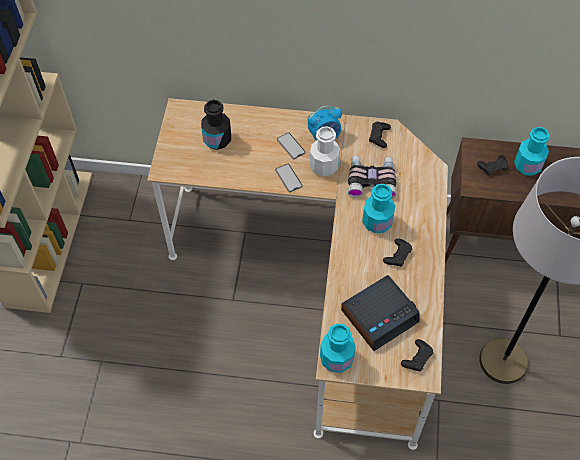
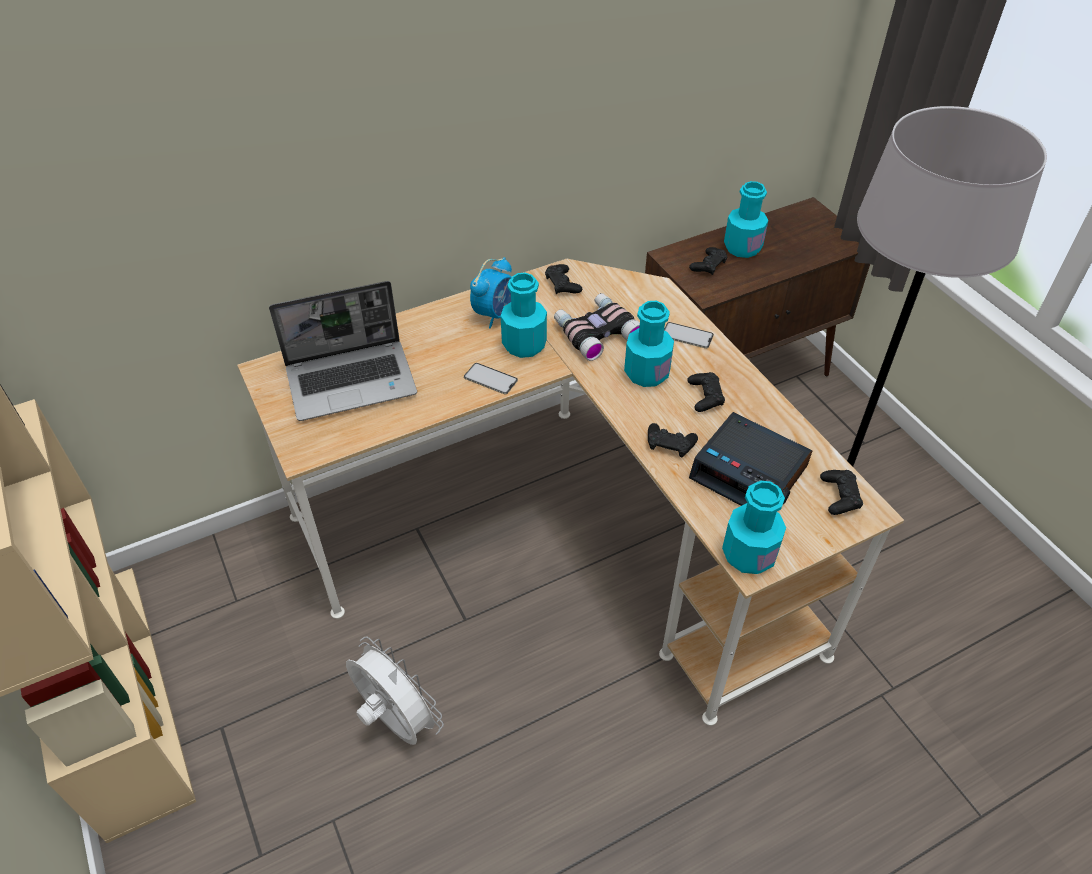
camera: 35 degrees left, 10 degrees down
black bottle [201,99,231,150] -> laptop [269,281,417,421]
phone [277,132,306,159] -> phone moved to [664,322,714,349]
white bottle [310,126,340,176] -> turquoise bottle [501,273,547,358]
alarm clock [341,275,420,351] -> alarm clock turned 105 degrees clockwise [689,412,812,506]
none -> white fan [346,637,444,745]
none -> black game controller [648,423,698,457]

